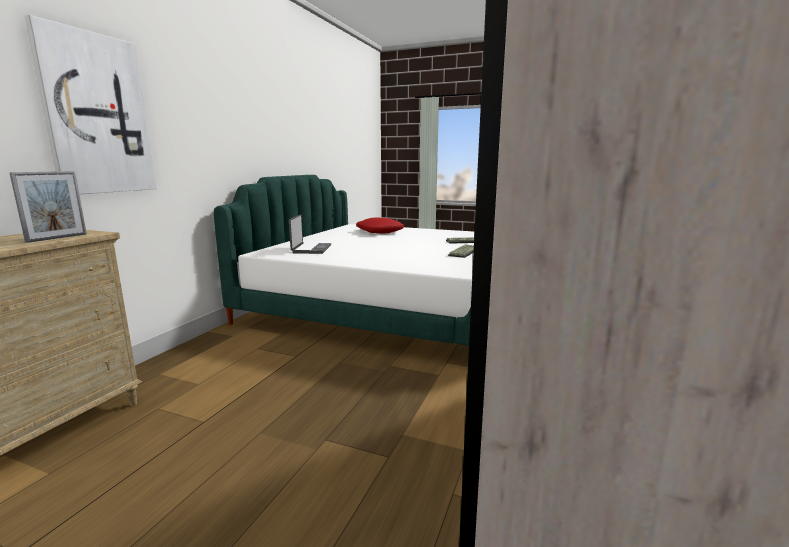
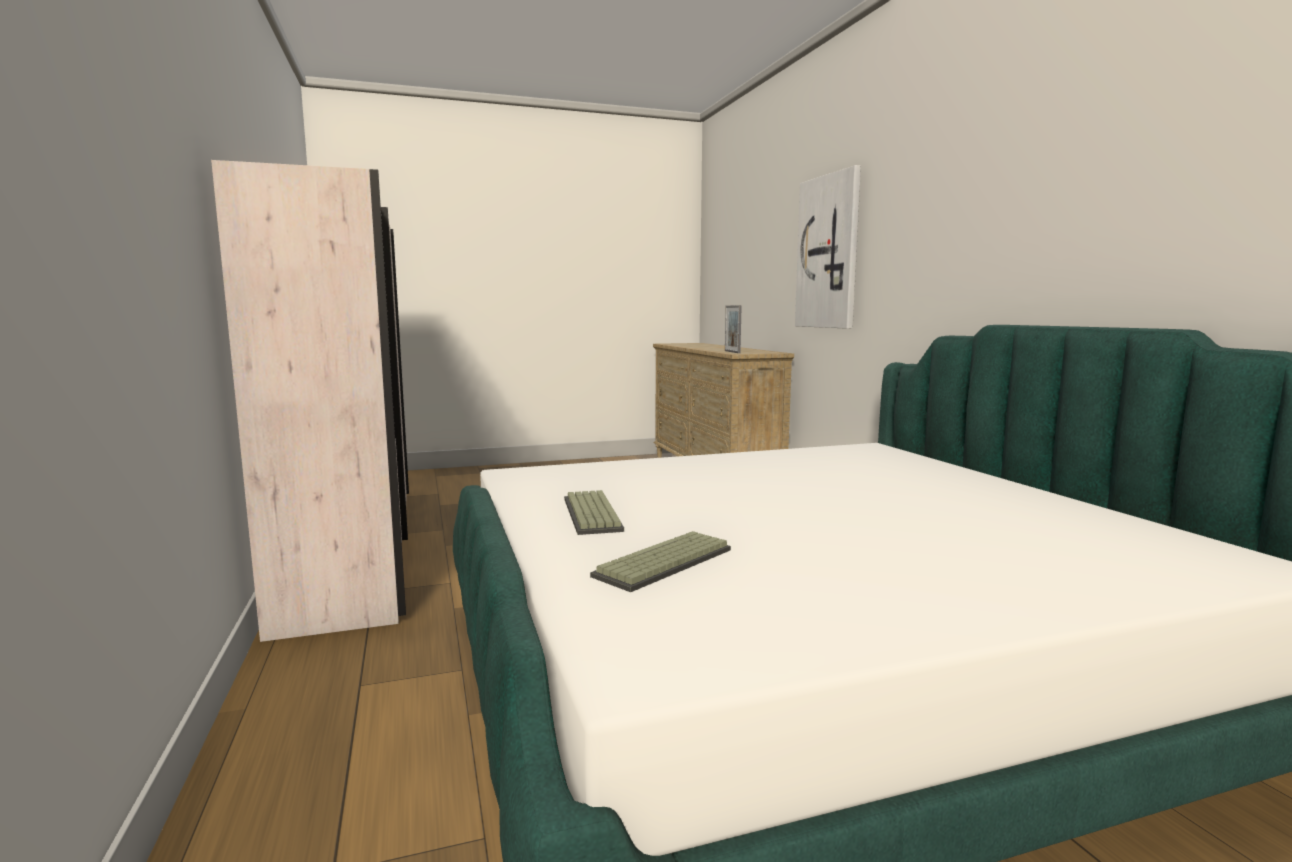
camera: 140 degrees right, 5 degrees down
laptop [289,214,331,254] -> none
red pillow [356,217,404,234] -> none

